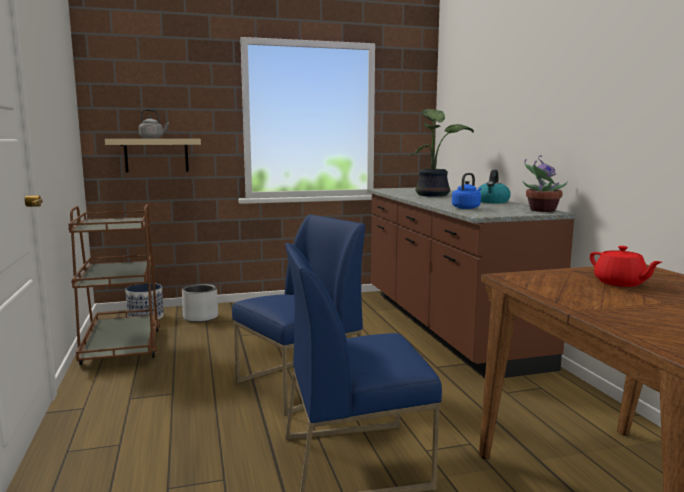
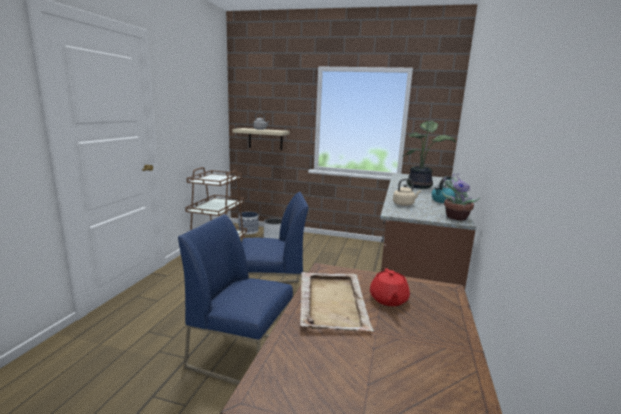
camera: 30 degrees right, 5 degrees up
blue kettle [452,173,481,209] -> beige kettle [393,179,421,206]
none -> beige tray [300,272,374,331]

